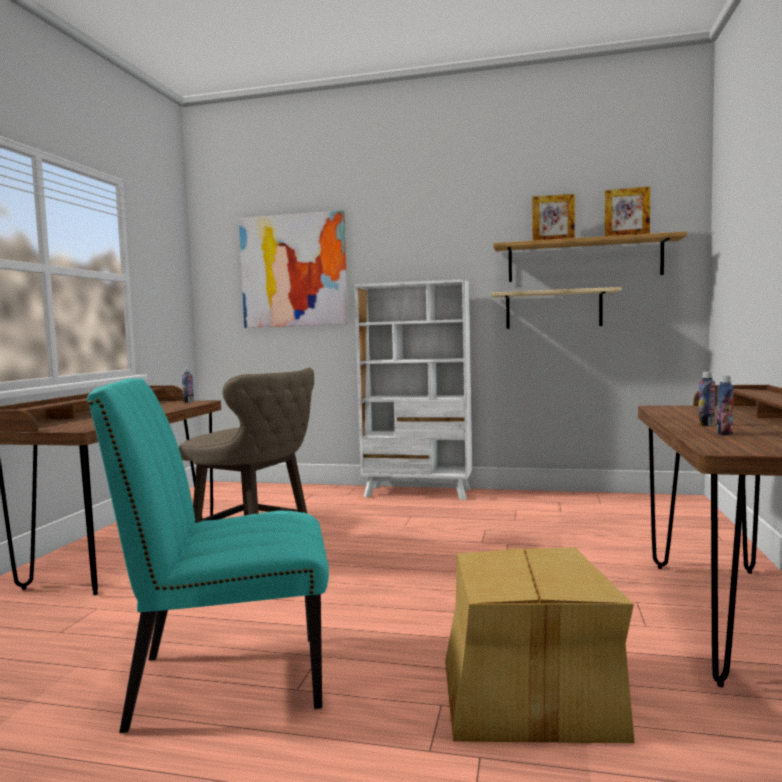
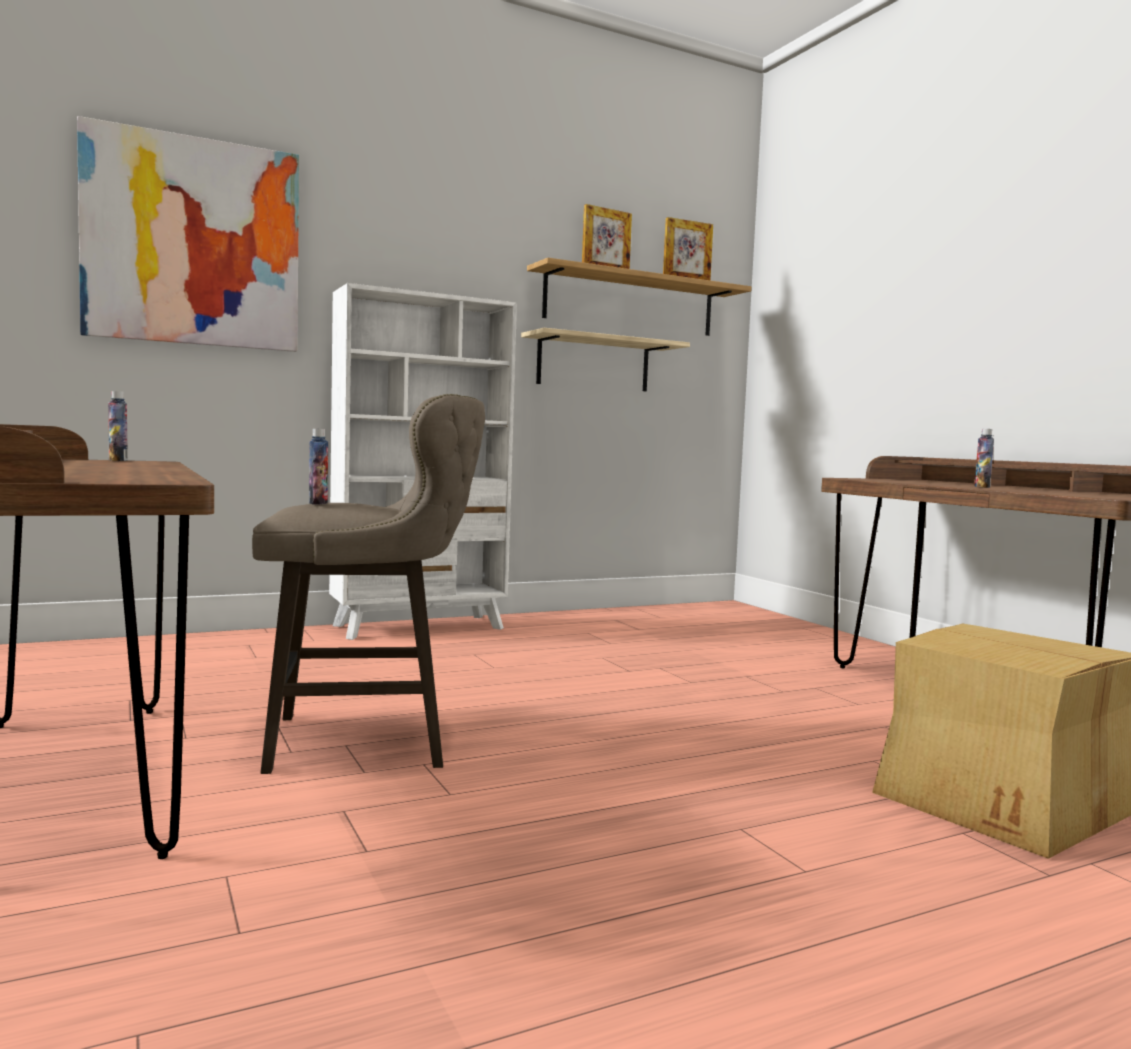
camera: 40 degrees left, 0 degrees up
turquoise chair [87,378,329,733] -> none
bottle [717,376,734,435] -> bottle moved to [309,429,328,505]

